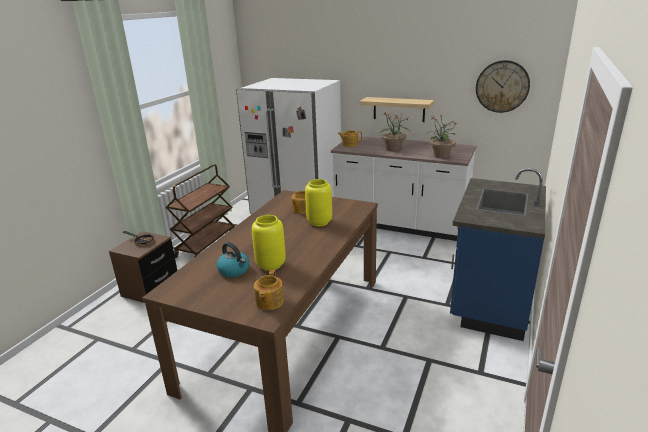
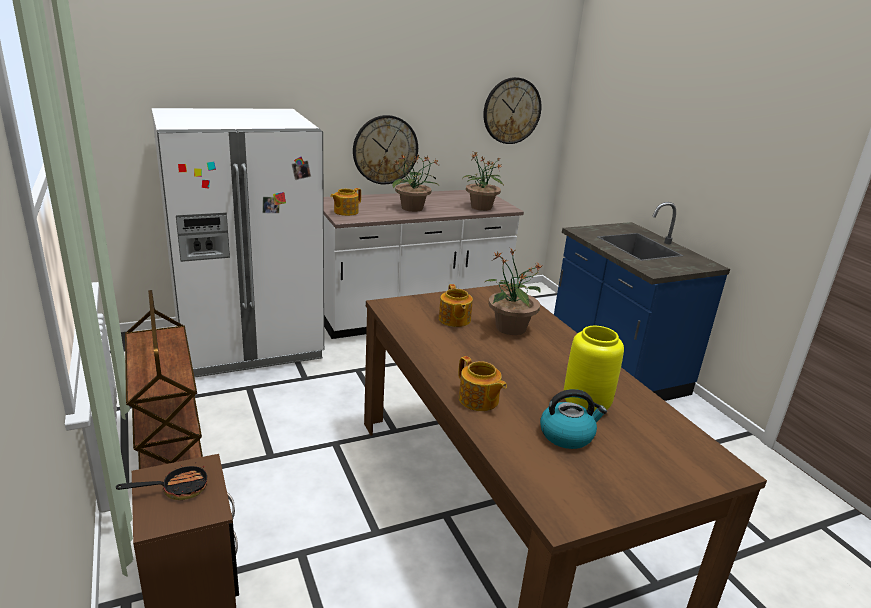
camera: 50 degrees left, 0 degrees up
teapot [254,270,284,310] -> teapot moved to [458,356,507,411]
yellow vase [305,179,332,226] -> potted plant [484,248,543,335]
shelf [360,97,434,122] -> wall clock [353,115,418,184]

